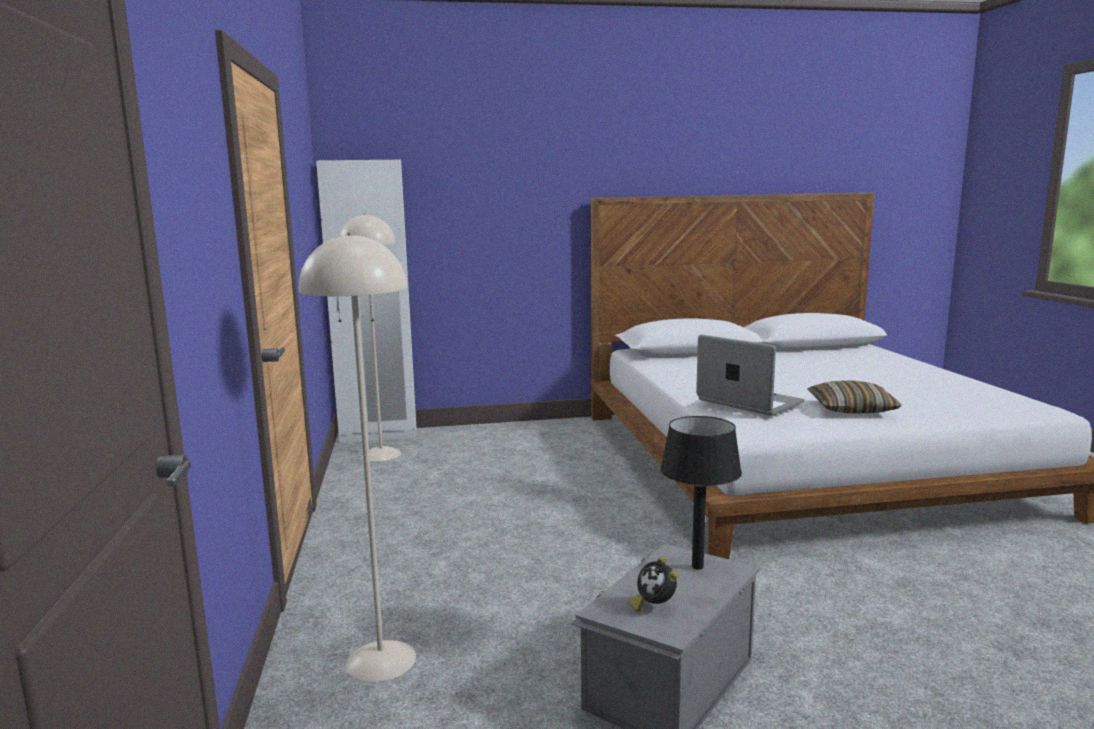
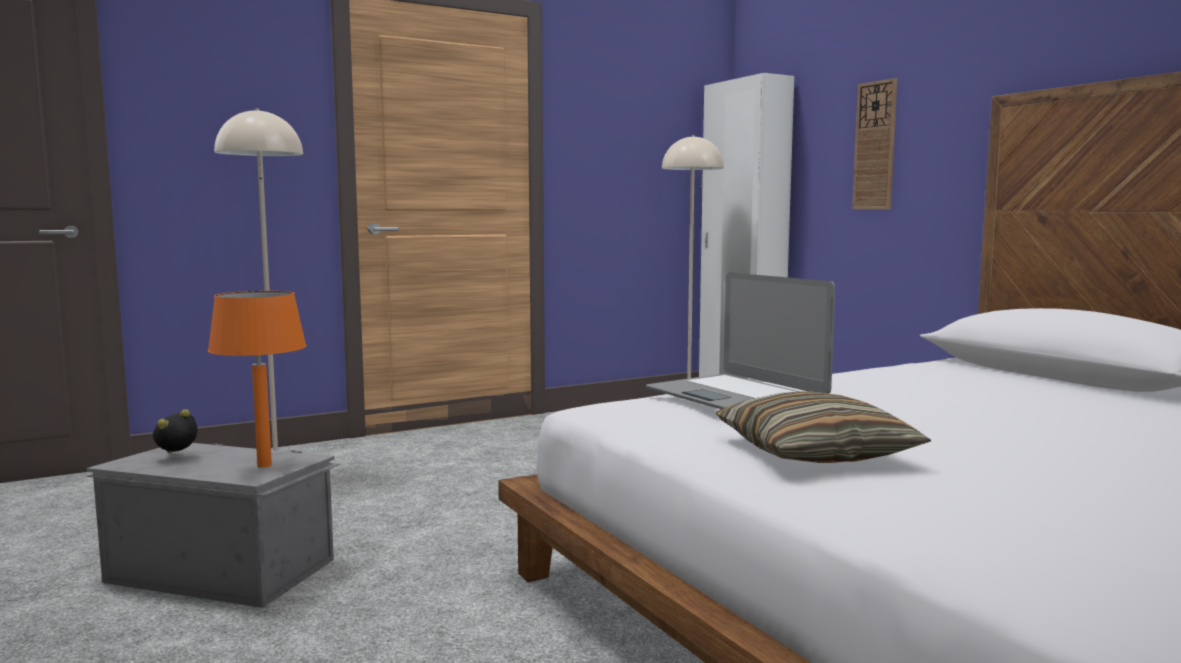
camera: 70 degrees right, 5 degrees down
black table lamp [660,416,742,569] -> orange table lamp [208,291,307,468]
laptop [696,335,805,416] -> laptop turned 120 degrees clockwise [646,273,835,409]
none -> wall clock [852,78,897,209]

